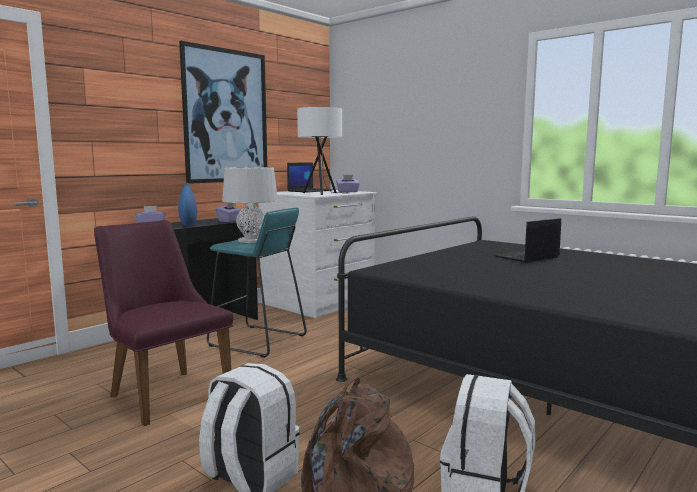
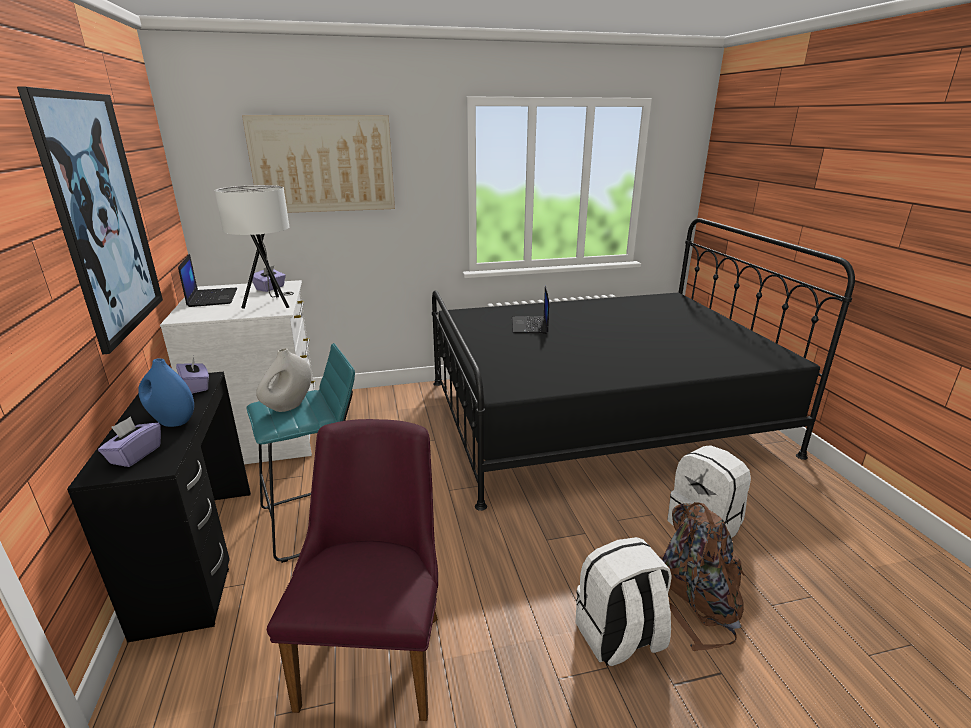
camera: 55 degrees left, 15 degrees up
purple chair [94,220,234,426] -> purple chair turned 105 degrees clockwise [267,419,438,721]
grey table lamp [222,167,278,243] -> white vase [256,348,312,412]
none -> picture [242,115,395,213]

